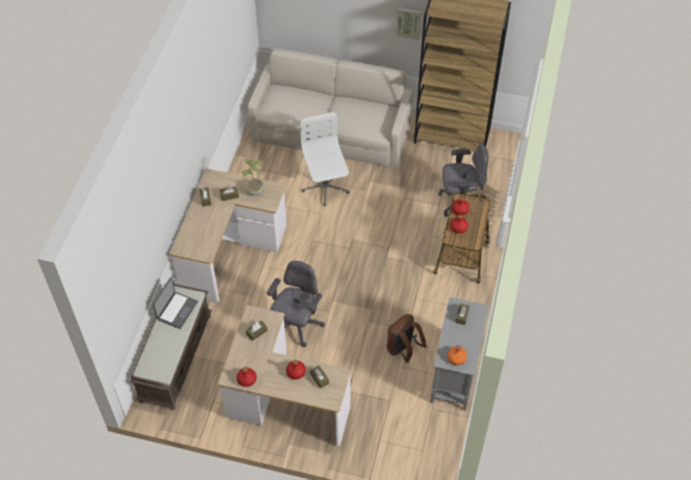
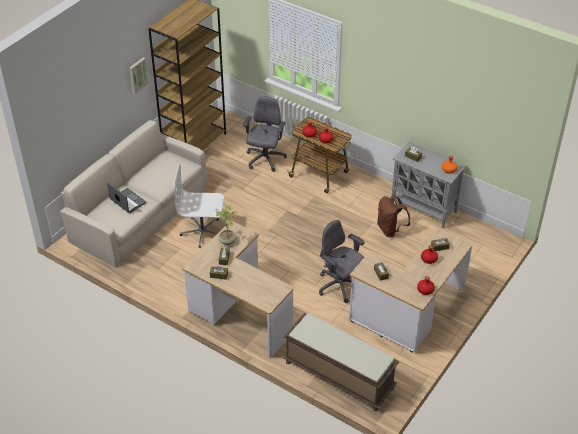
camera: 70 degrees left, 10 degrees down
laptop [153,277,198,329] -> laptop moved to [107,182,146,213]

